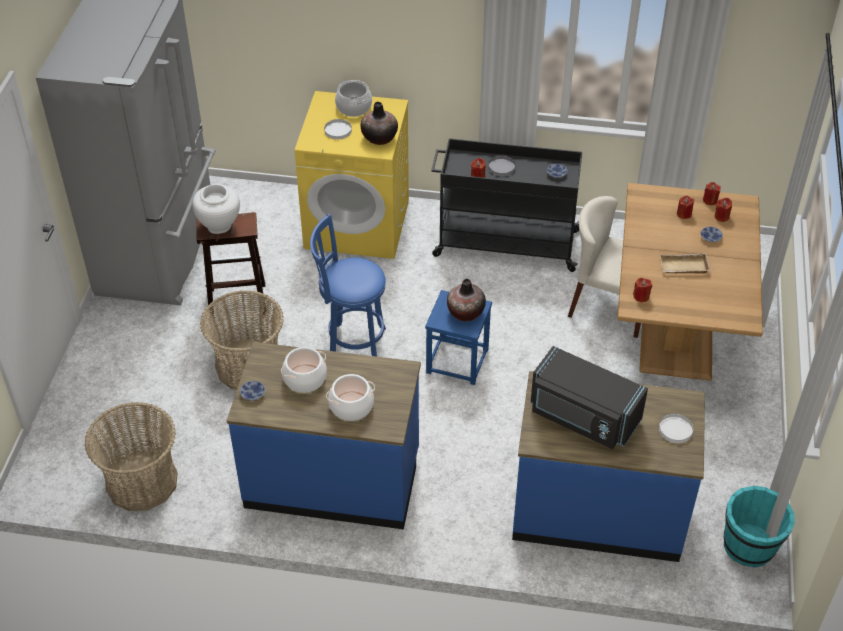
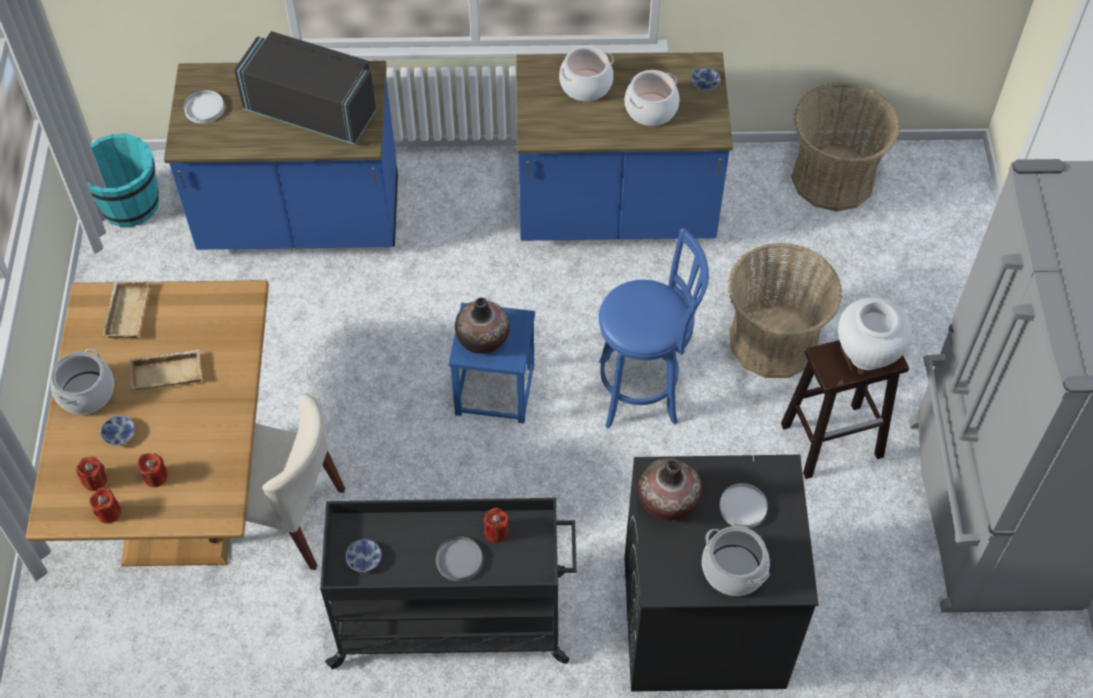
camera: 170 degrees right, 10 degrees up
yellow washing machine [295,91,409,259] -> black washing machine [624,455,819,692]
red candle [633,278,652,302] -> none
none -> cooking pot [51,349,114,414]
none -> beige tray [102,281,149,339]

